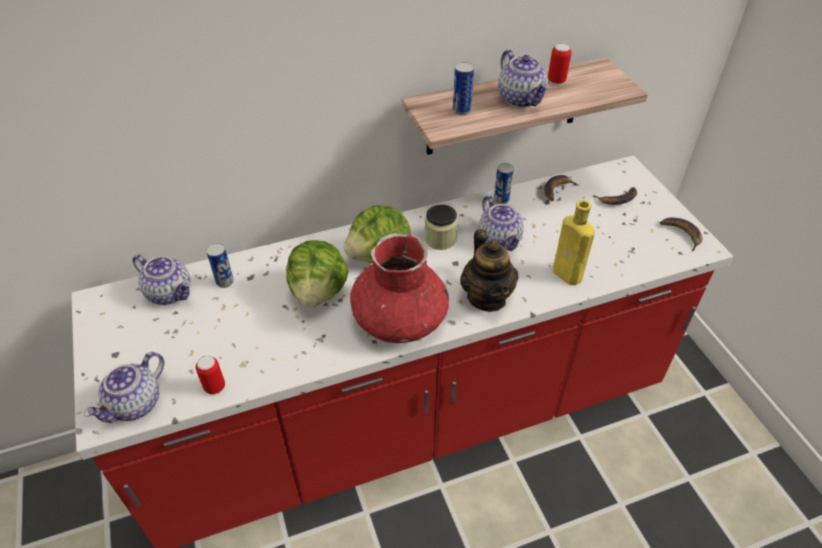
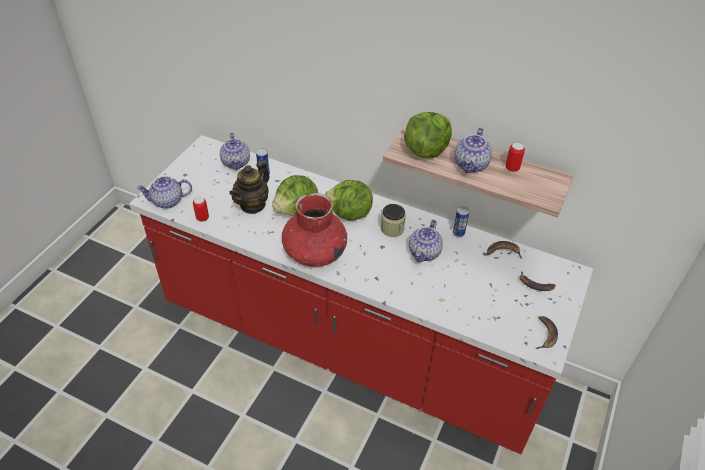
camera: 45 degrees right, 0 degrees up
can [453,62,474,115] -> lettuce [404,112,452,158]
teapot [460,229,519,312] -> teapot moved to [229,160,269,214]
yellow bottle [553,200,595,285] -> none

